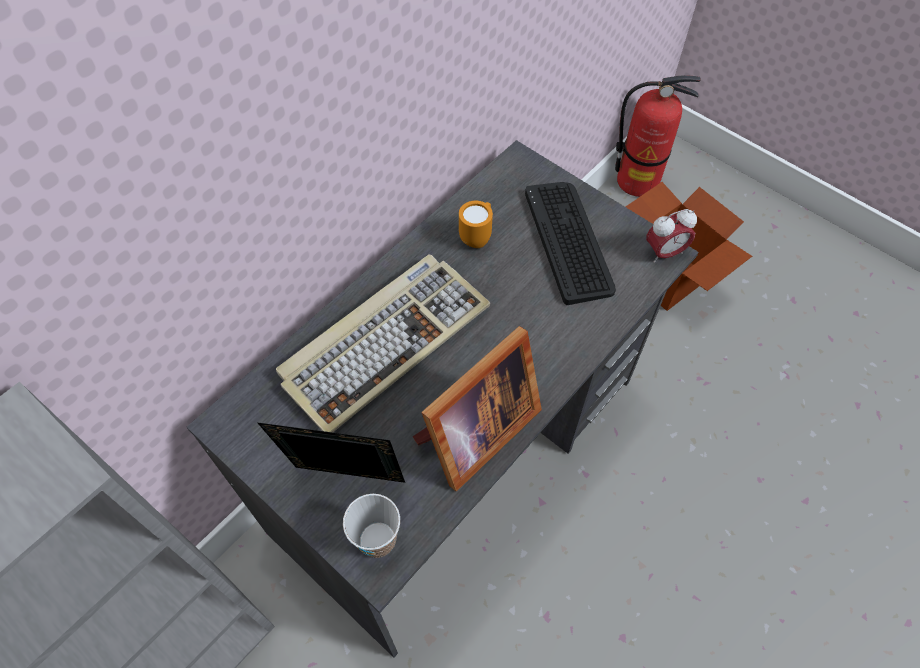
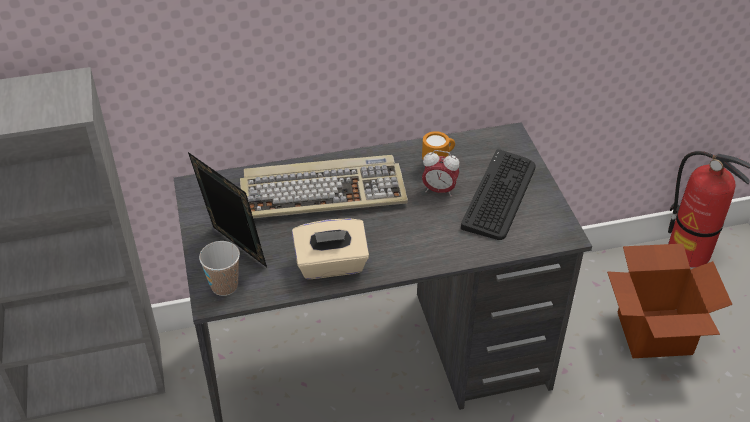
camera: 35 degrees right, 15 degrees down
picture frame [413,326,542,491] -> beige tissue box [292,218,369,279]
alarm clock [646,209,697,263] -> alarm clock moved to [422,150,460,197]

